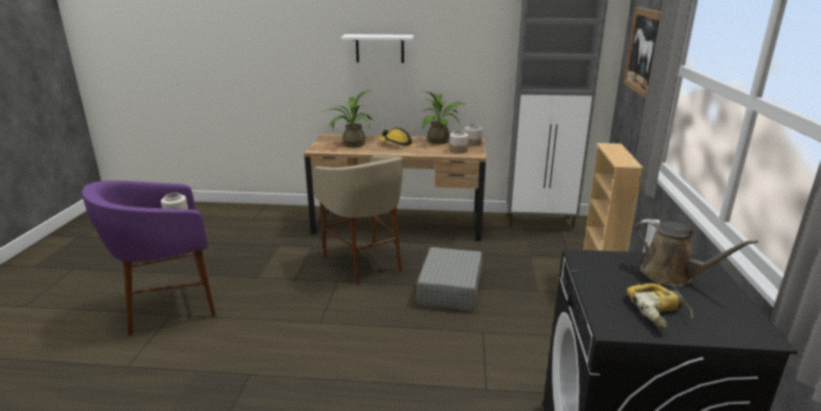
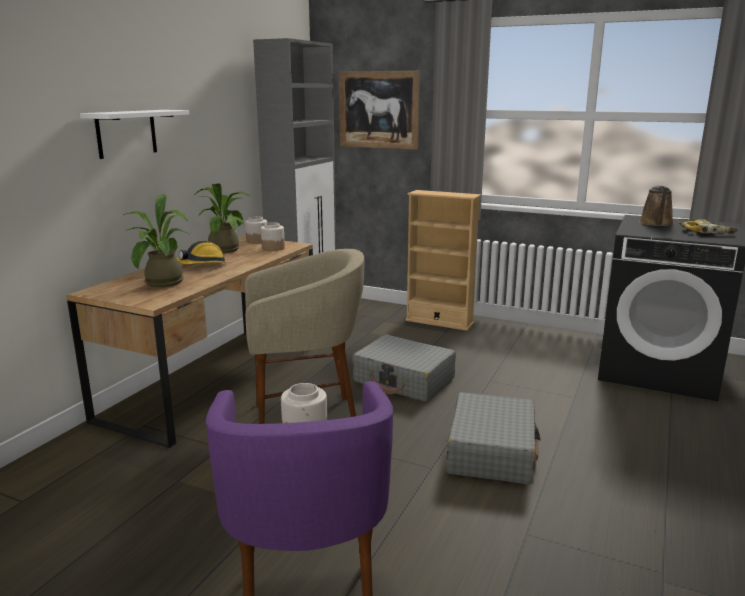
camera: 70 degrees left, 5 degrees down
brown watering can [635,219,758,286] -> brown watering can turned 135 degrees clockwise [639,186,674,226]
none -> grey suitcase [446,392,540,485]

